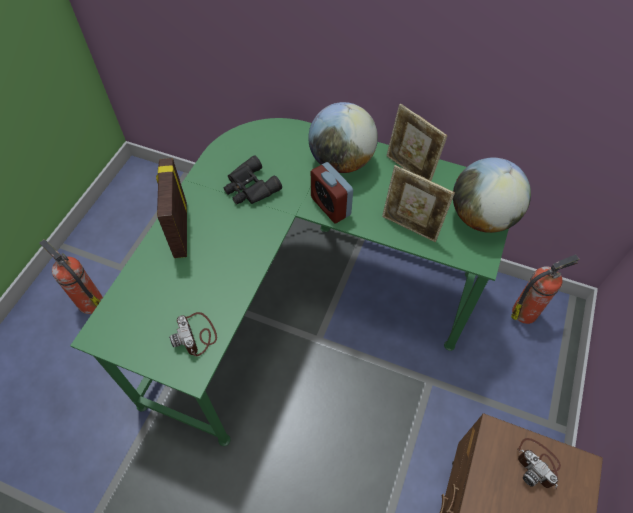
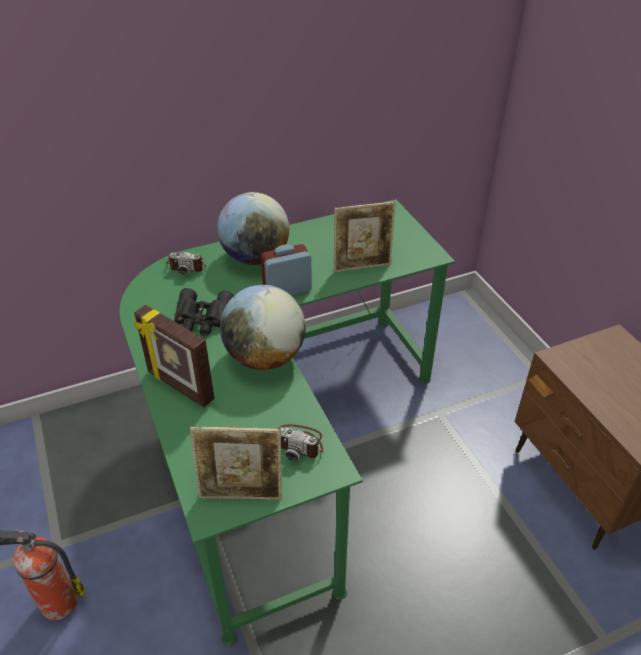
camera: 45 degrees left, 15 degrees down
alarm clock [311,162,353,223] -> alarm clock turned 150 degrees clockwise [261,244,312,296]
picture frame [387,104,448,181] -> picture frame moved to [190,426,282,500]
globe [453,158,531,233] -> globe moved to [220,285,305,370]
fire extinguisher [511,254,579,324] -> none
camera [517,438,561,489] -> camera moved to [166,251,206,275]

